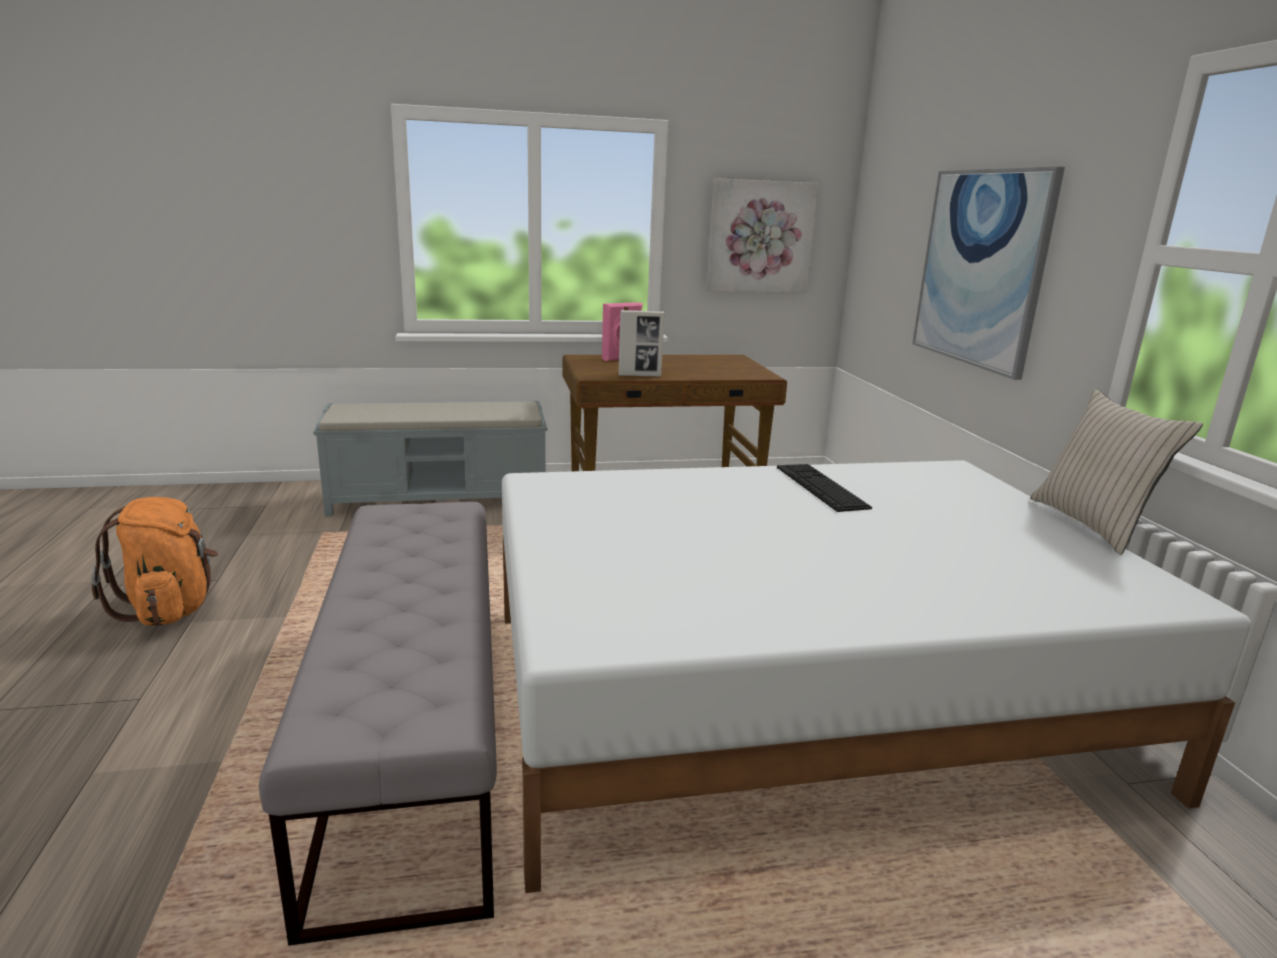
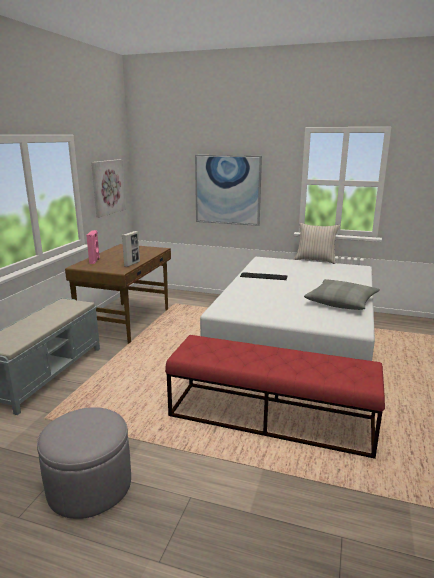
camera: 60 degrees left, 0 degrees up
orange backpack [91,497,218,626] -> grey ottoman [37,407,131,519]
grey bench [259,502,497,946] -> red bench [165,335,385,459]
none -> grey pillow [304,279,380,310]

